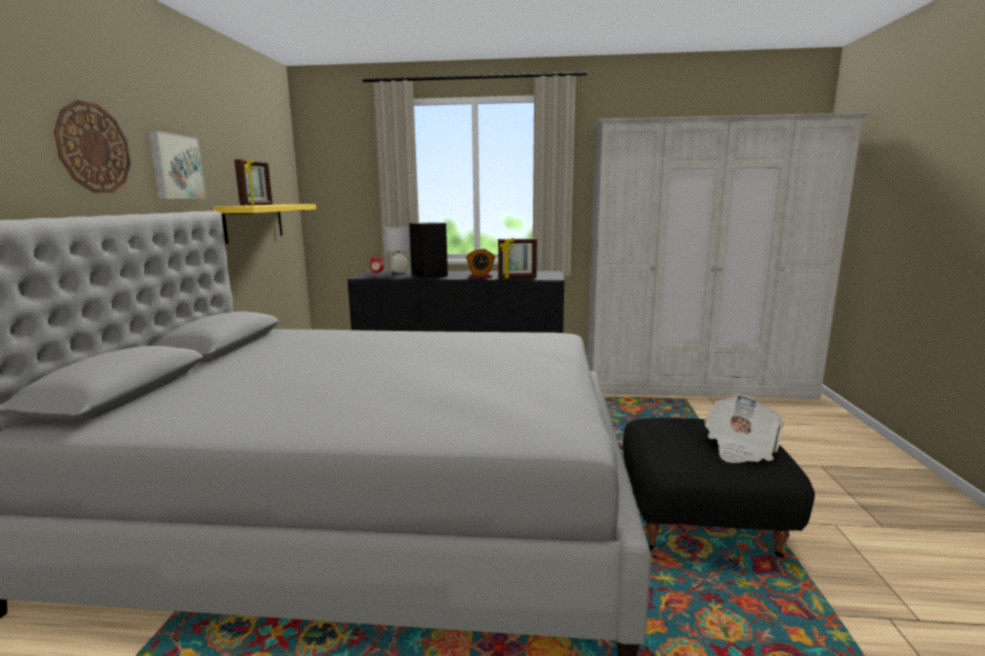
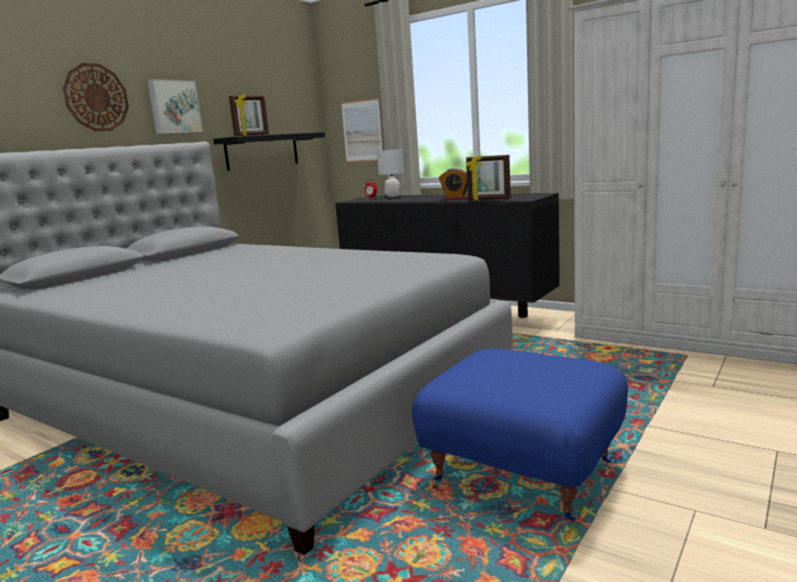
camera: 30 degrees right, 0 degrees up
yellow shelf [213,204,316,244] -> black shelf [213,132,325,171]
black speaker [409,222,448,278] -> none
black ottoman [623,418,815,557] -> blue ottoman [412,349,628,521]
newspaper [704,395,784,463] -> none
none -> picture [341,98,382,162]

